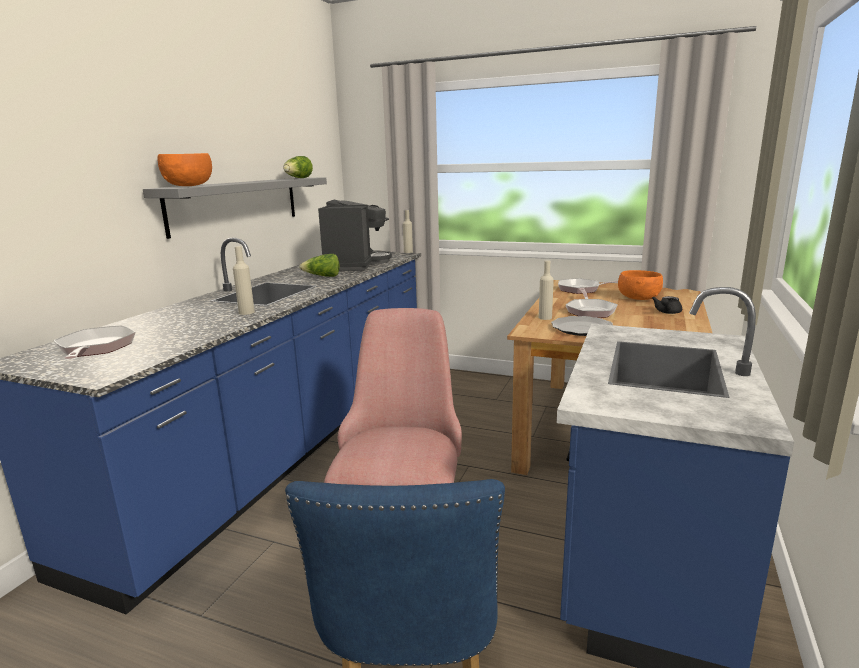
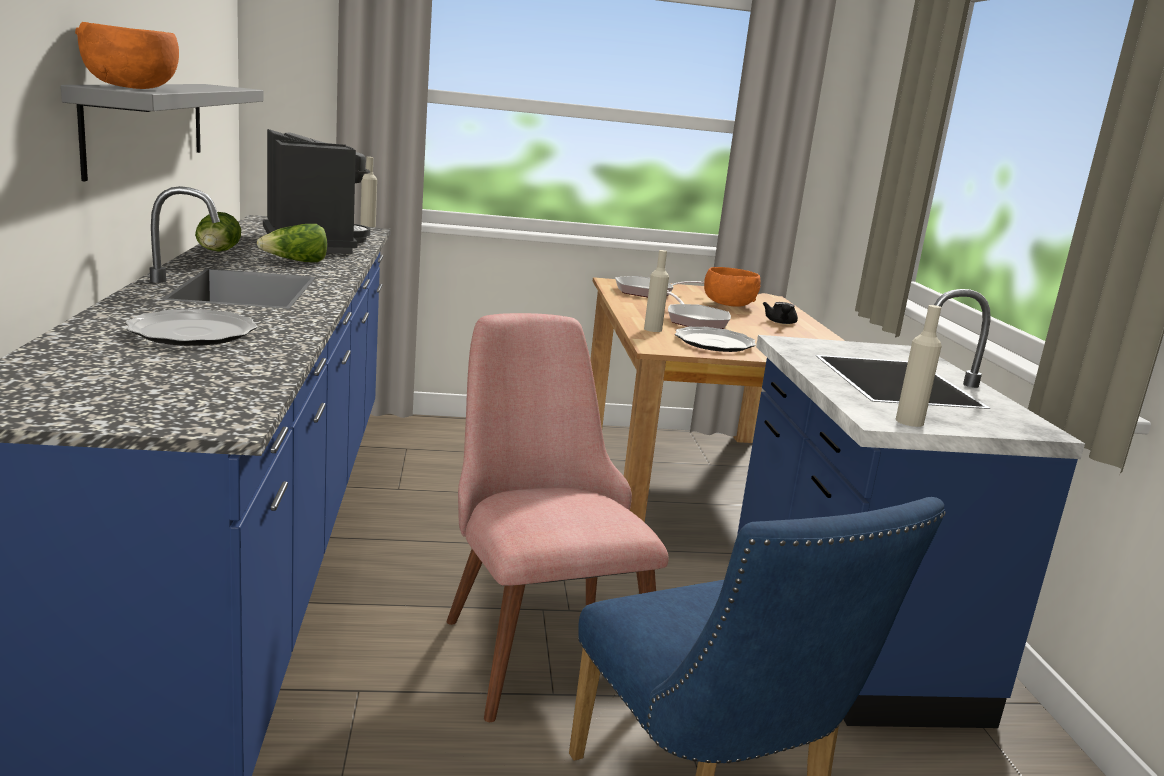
camera: 30 degrees left, 0 degrees up
frying pan [54,325,136,359] -> none
beige bottle [233,246,255,315] -> beige bottle moved to [896,305,942,427]
lettuce [283,156,313,178] -> lettuce moved to [195,212,241,251]
none -> plate [125,309,257,346]

